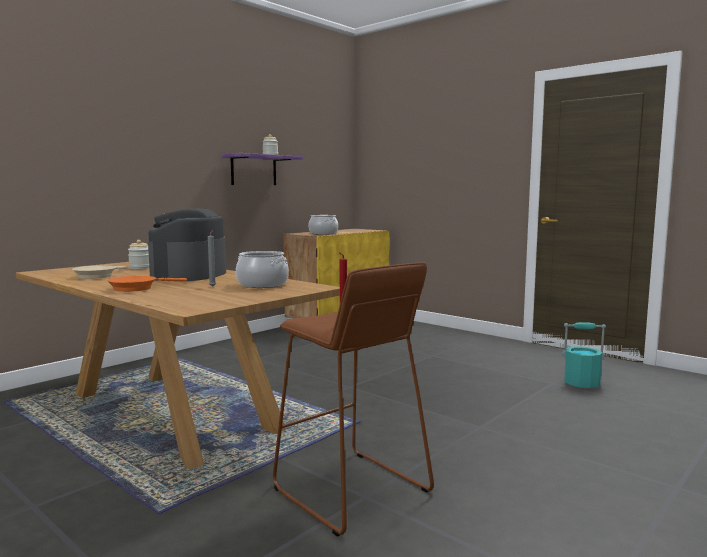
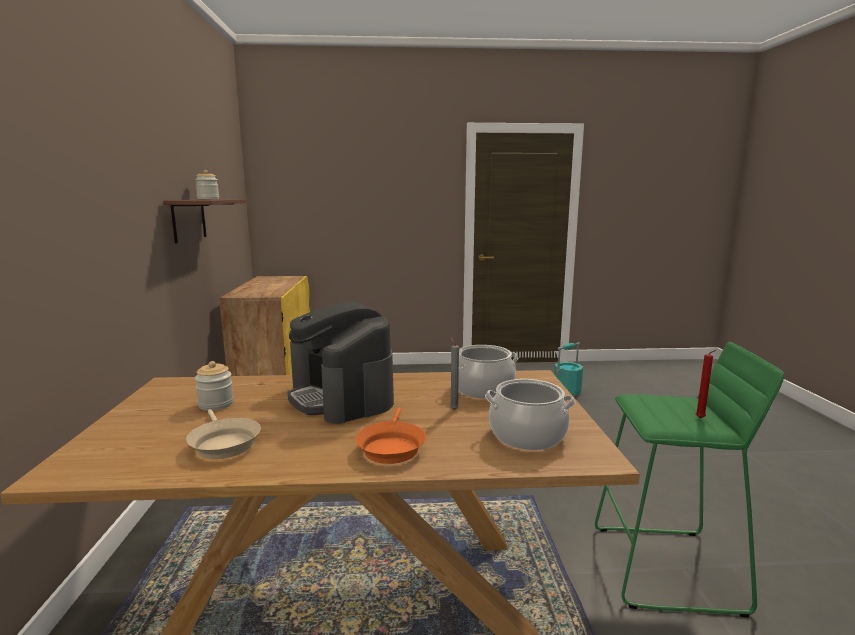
camera: 45 degrees left, 5 degrees up
purple shelf [221,153,303,185] -> brown shelf [163,199,246,243]
brown stool [273,262,434,537] -> green stool [595,342,784,618]
cooking pot [308,215,338,235] -> cooking pot moved to [485,379,575,450]

